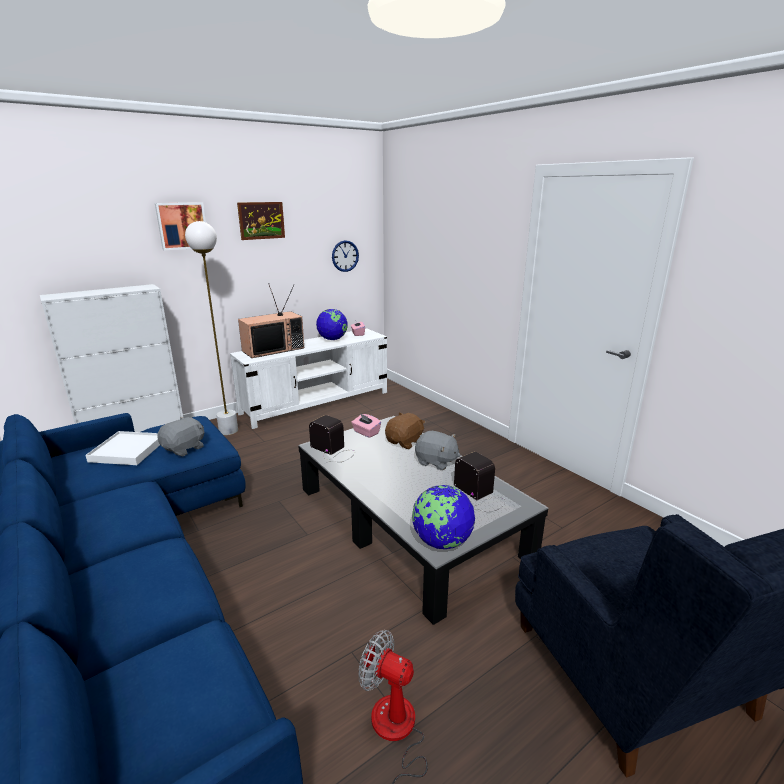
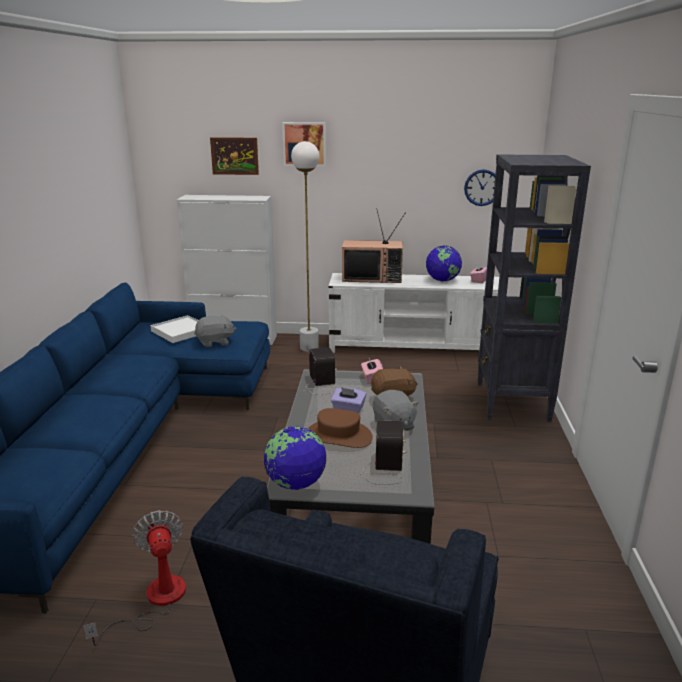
camera: 40 degrees right, 0 degrees up
picture [237,202,285,240] -> picture moved to [210,137,259,175]
none -> brown hat [308,408,373,448]
none -> purple tissue box [331,387,366,414]
none -> black bookcase [477,154,591,422]

